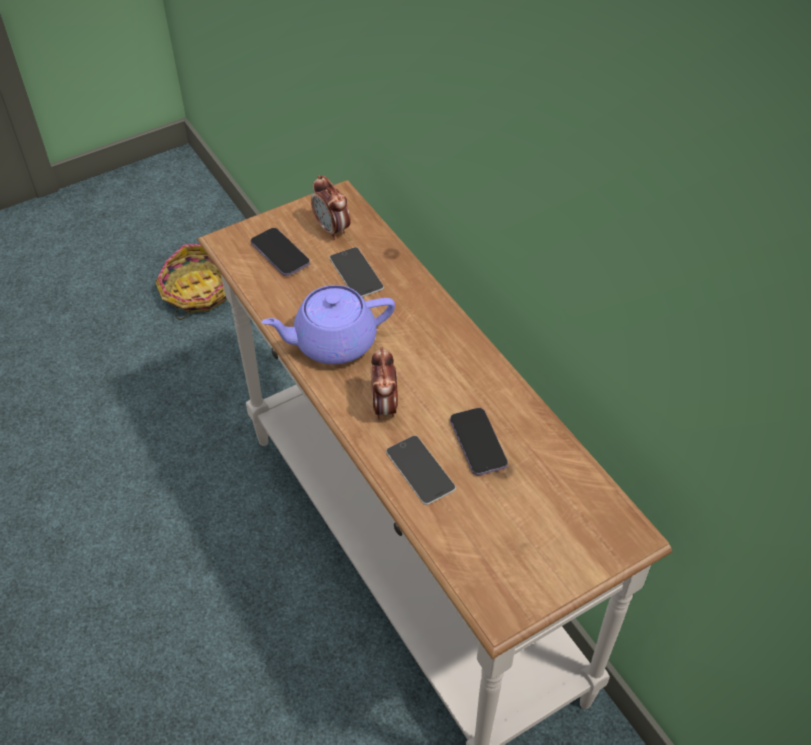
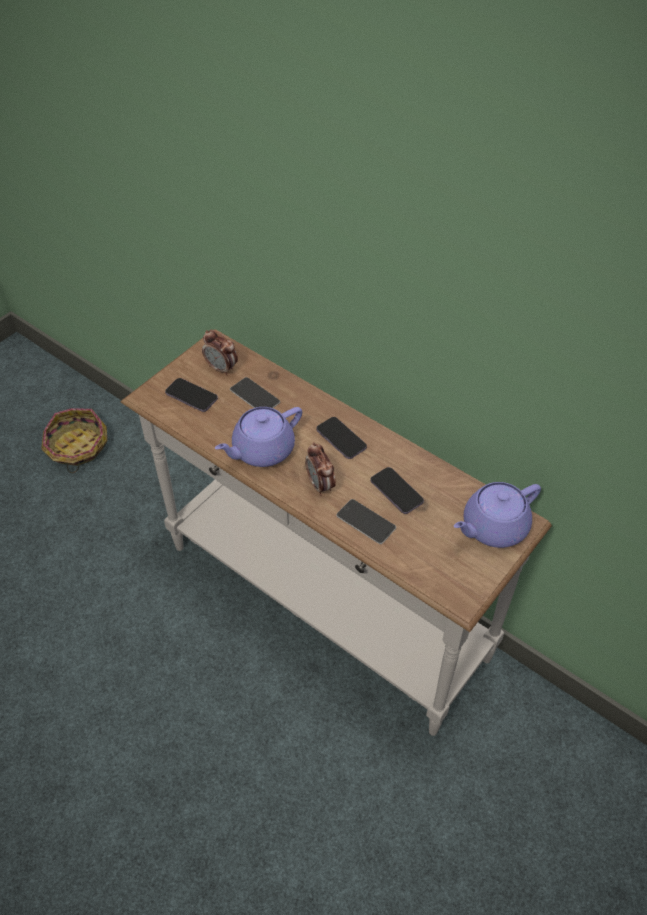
camera: 20 degrees left, 0 degrees up
none -> phone [316,417,367,459]
none -> purple teapot [454,482,541,548]

